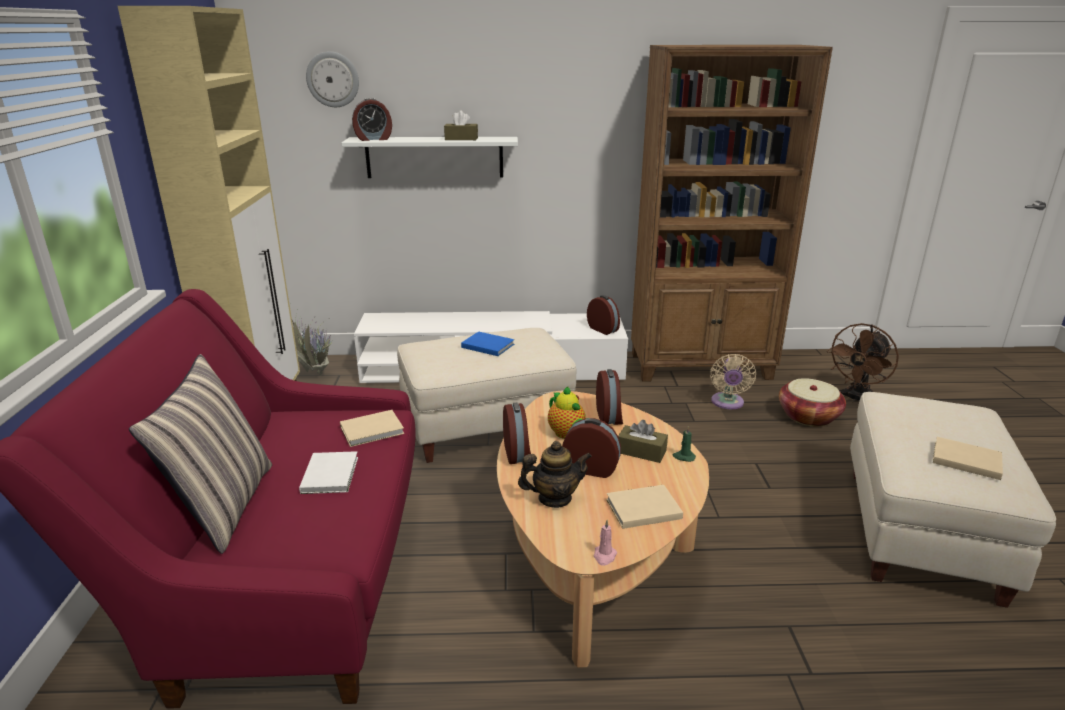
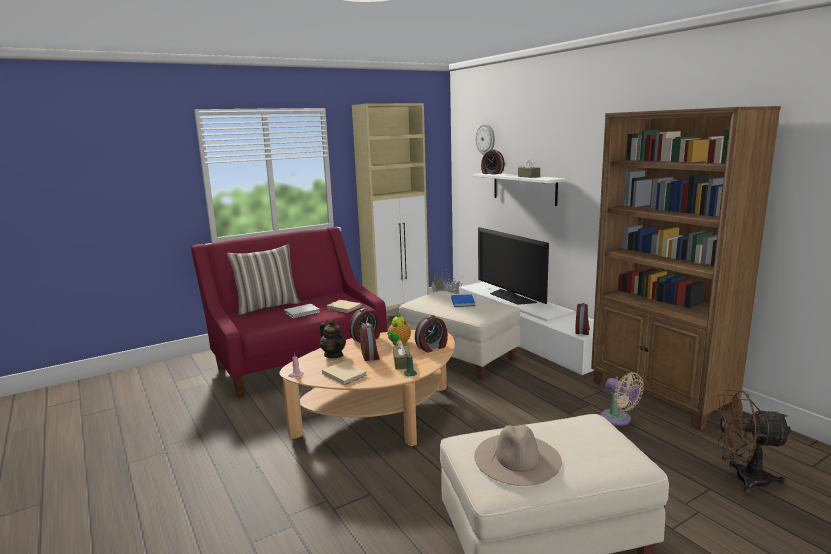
camera: 60 degrees right, 10 degrees down
beige fan [710,354,756,409] -> beige fan turned 105 degrees counterclockwise [600,372,644,425]
basket [779,378,846,426] -> none
beige book [933,437,1003,480] -> beige hat [474,425,562,486]
none -> television [478,227,549,305]

